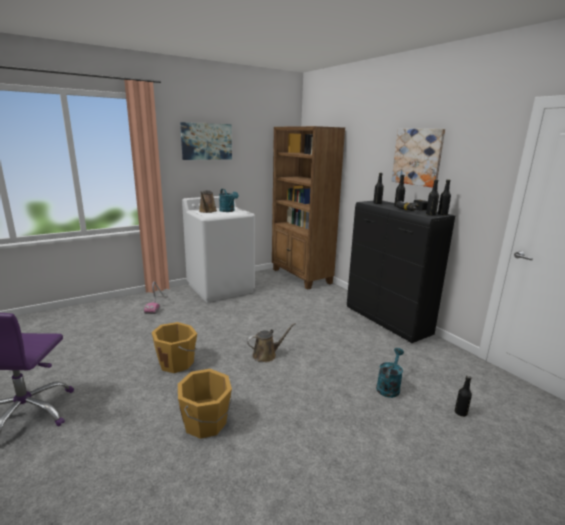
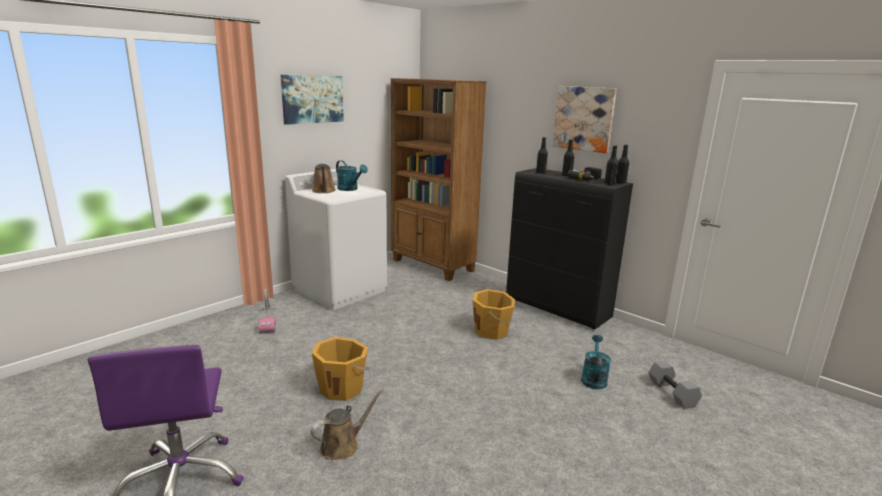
camera: 15 degrees left, 0 degrees up
orange bucket [178,369,232,439] -> orange bucket moved to [473,289,515,339]
brown watering can [247,323,296,362] -> brown watering can moved to [311,389,384,460]
black bottle [455,376,472,417] -> grey dumbbell [648,361,702,409]

